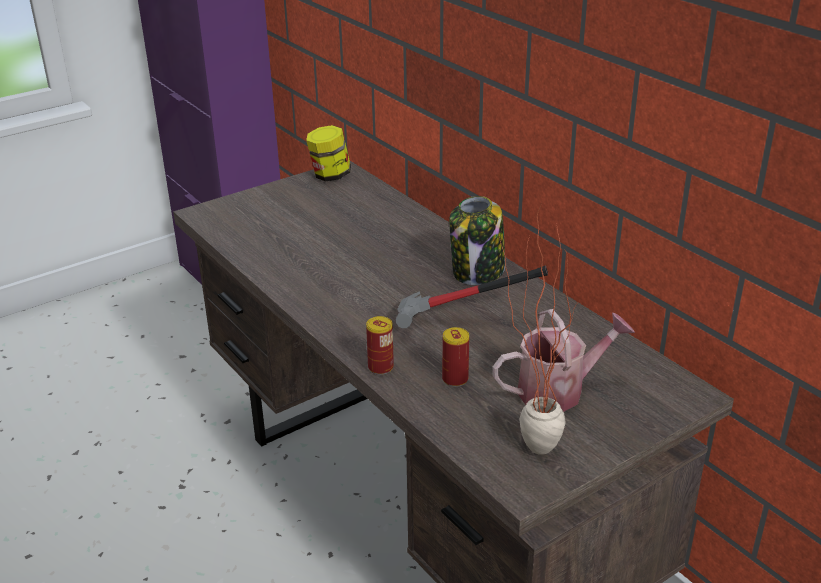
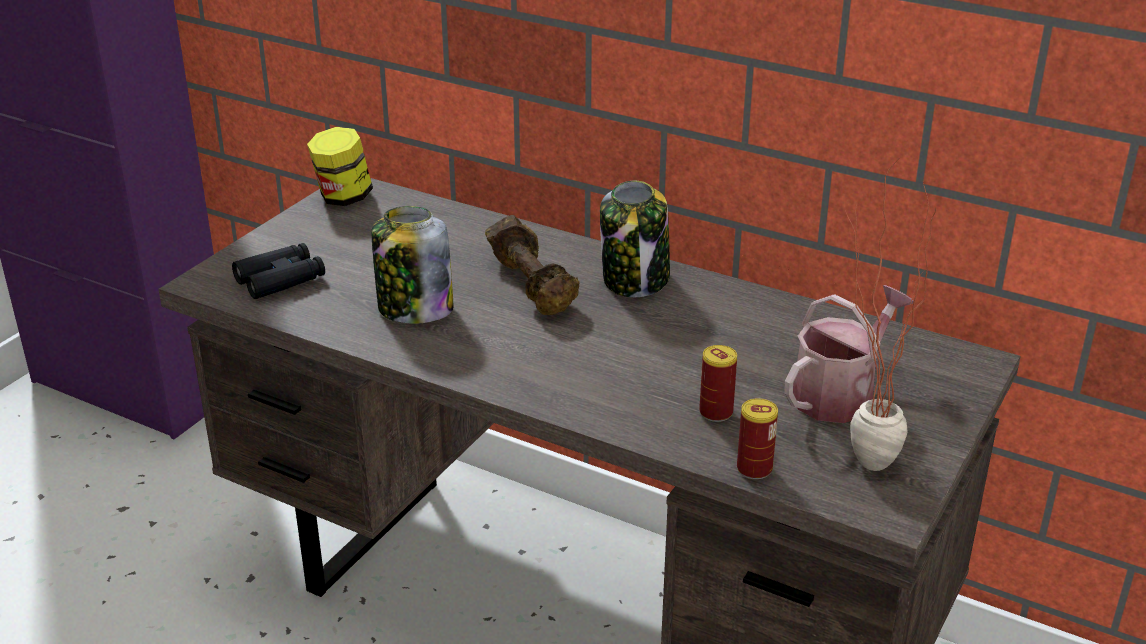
camera: 25 degrees left, 0 degrees up
can [366,316,394,375] -> can moved to [737,398,778,479]
hammer [396,266,548,328] -> none
none -> black binoculars [232,243,325,299]
none -> jar [371,206,453,323]
none -> brown dumbbell [485,215,580,315]

